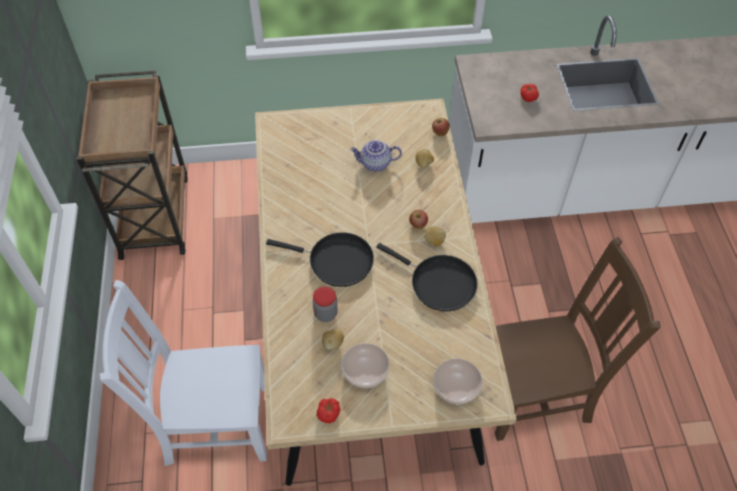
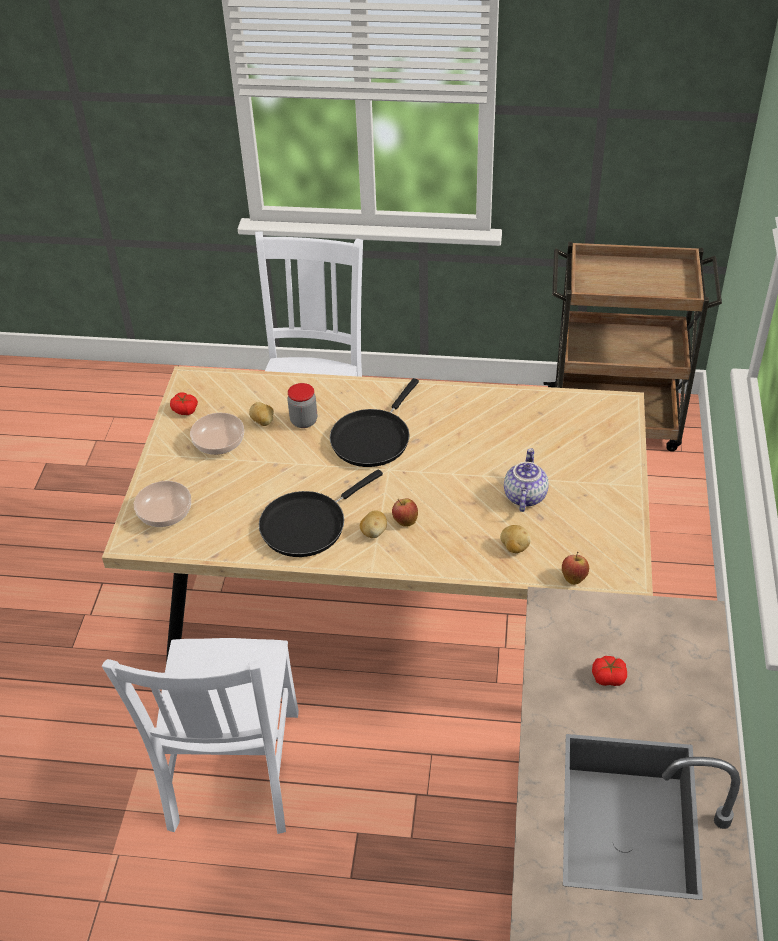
camera: 105 degrees right, 10 degrees down
brown chair [495,237,661,441] -> white chair [102,638,299,834]

